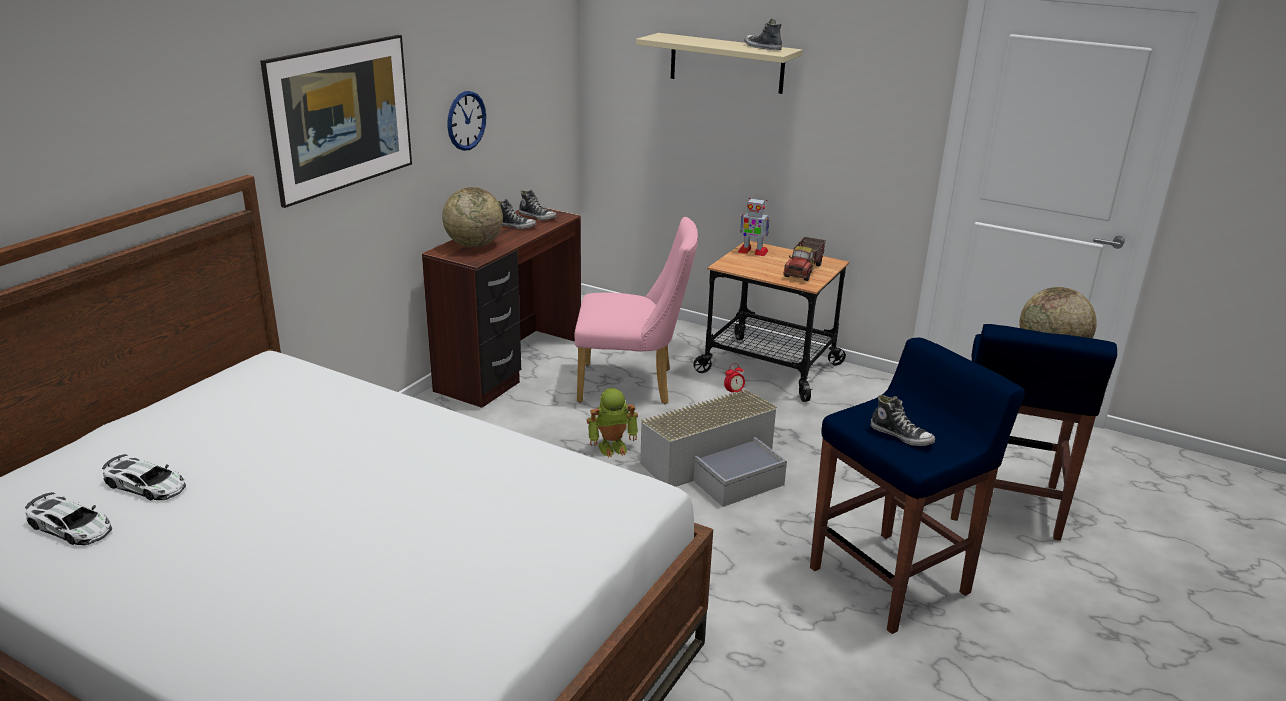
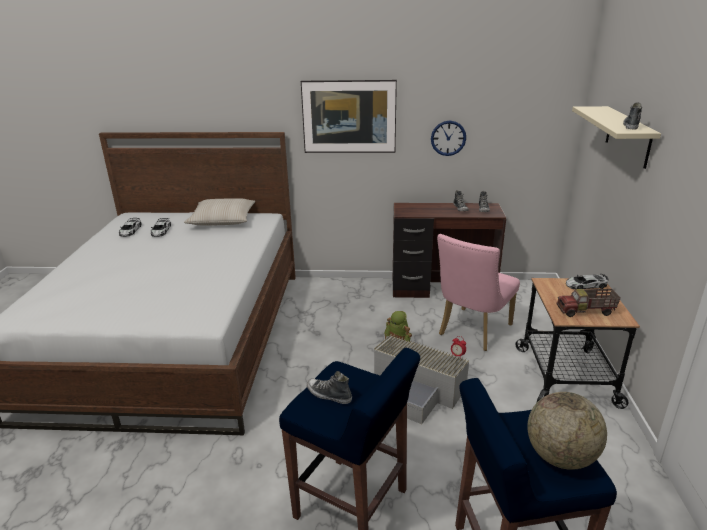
camera: 65 degrees right, 0 degrees up
globe [442,187,503,248] -> none
pink chair [574,217,698,404] -> pink chair turned 60 degrees clockwise [437,234,520,351]
toy robot [738,197,770,256] -> toy car [566,274,609,289]
shoe [871,395,935,446] -> shoe turned 105 degrees clockwise [307,371,352,404]
none -> beige pillow [184,198,255,225]

